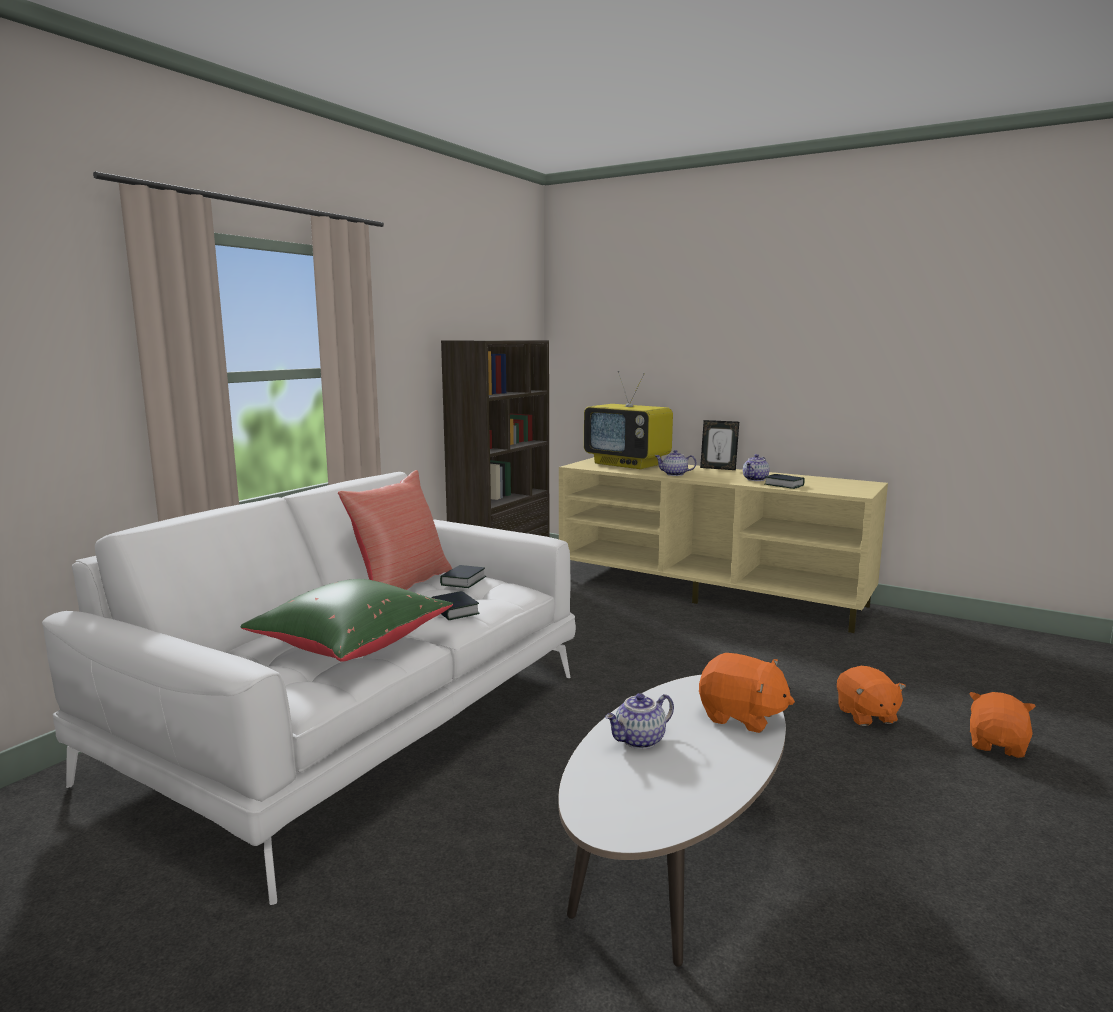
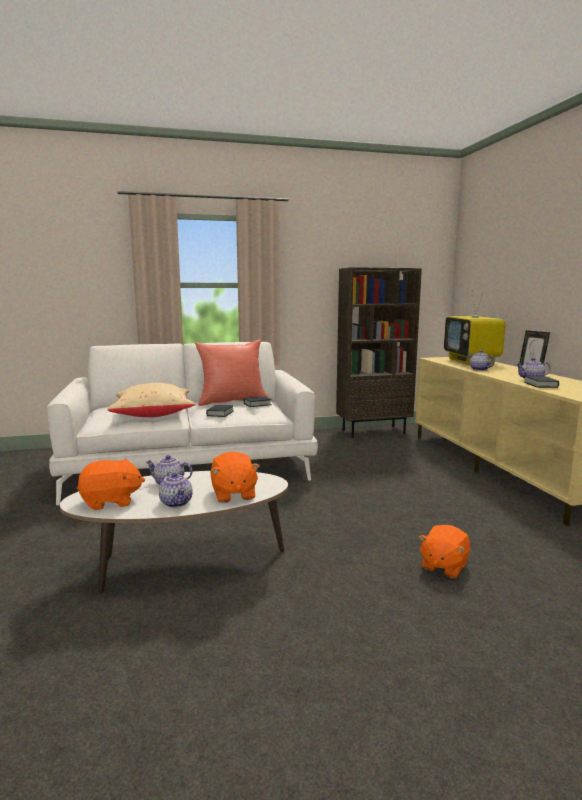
camera: 45 degrees right, 0 degrees up
green pillow [240,579,453,662] -> beige pillow [107,383,196,417]
orange plush toy [969,692,1035,758] -> orange plush toy moved to [77,458,145,510]
none -> teapot [159,472,193,508]

